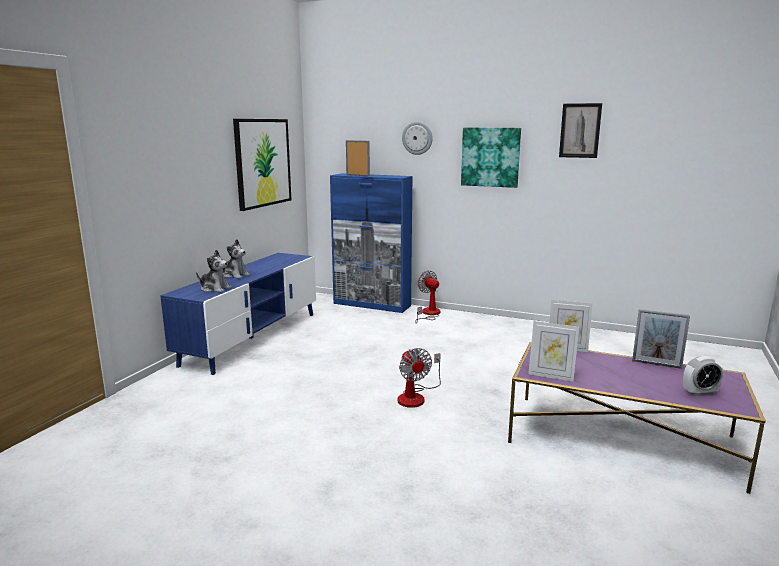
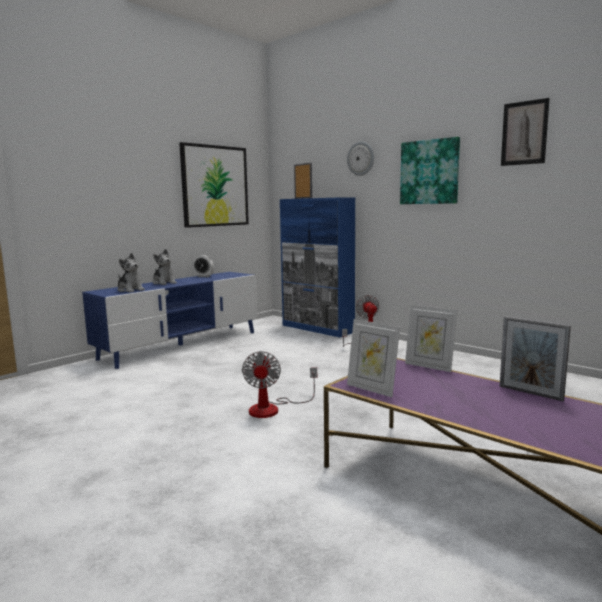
camera: 20 degrees right, 5 degrees down
alarm clock [683,356,723,396] -> alarm clock moved to [193,255,214,277]

